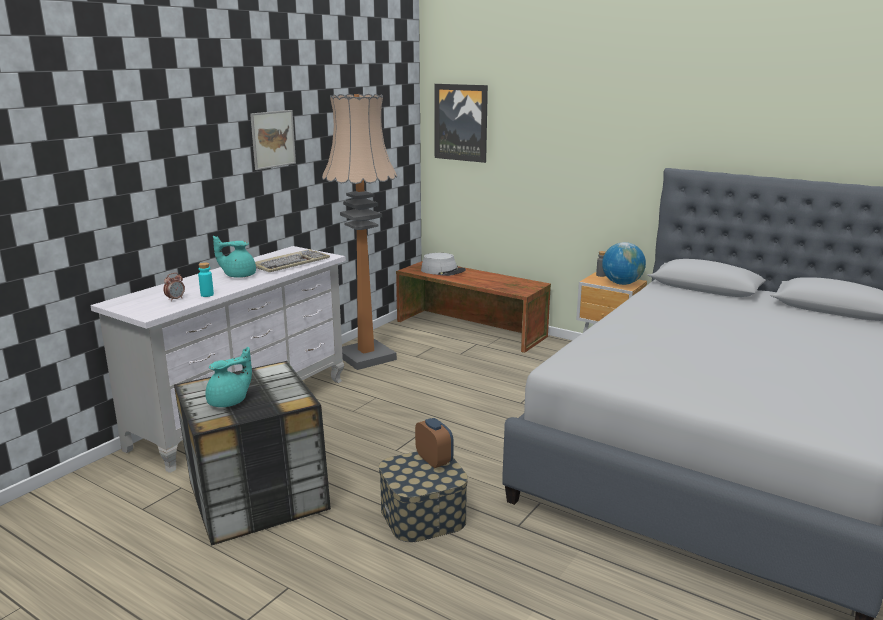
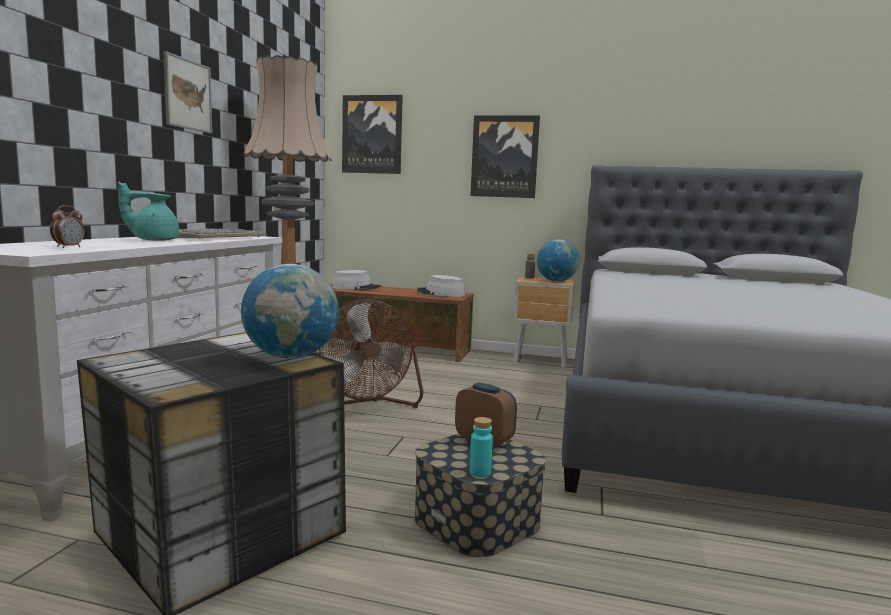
camera: 20 degrees left, 10 degrees down
turquoise bottle [198,262,214,297] -> turquoise bottle moved to [470,417,493,477]
turquoise teapot [206,347,252,407] -> none
none -> globe [241,264,339,359]
none -> brown fan [314,299,423,408]
none -> grey hat [417,275,465,297]
none -> picture [470,115,540,198]

